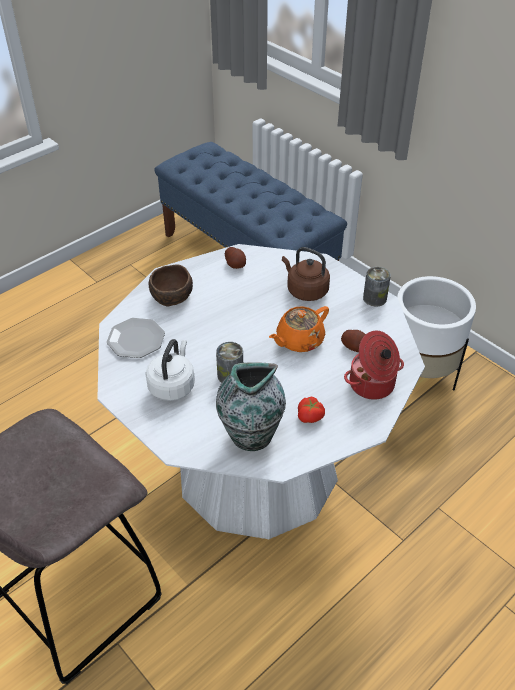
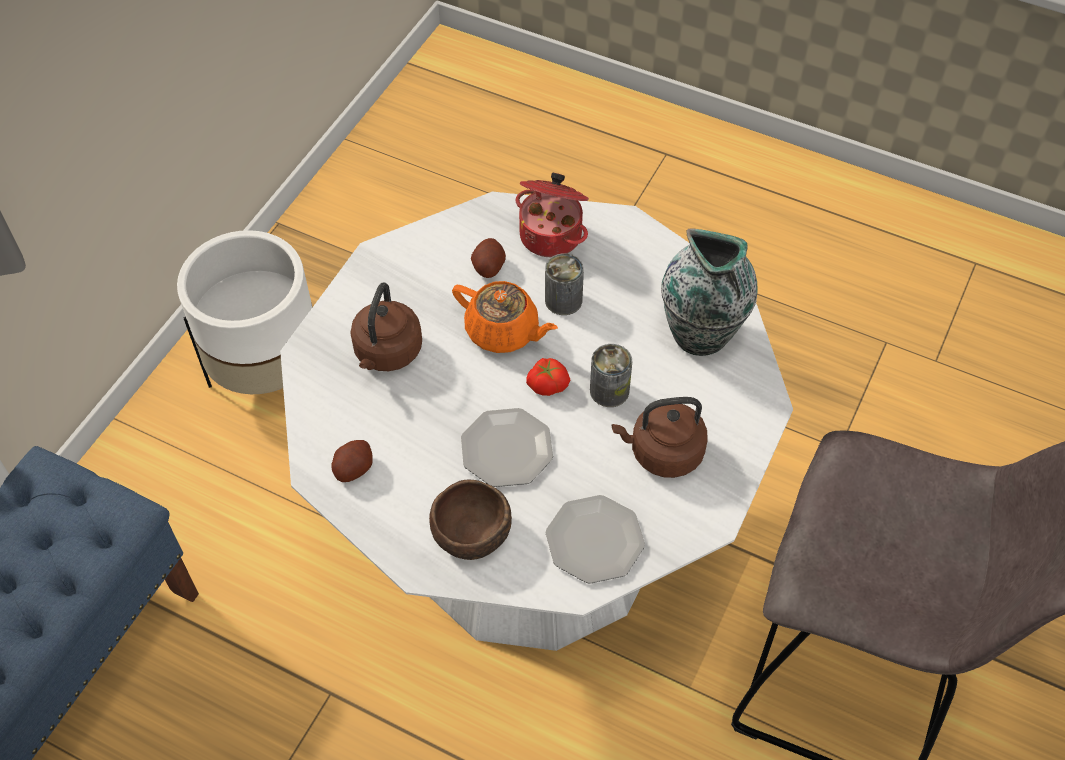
camera: 110 degrees left, 10 degrees up
white kettle [145,339,195,401] -> brown kettle [612,397,708,478]
tomato [298,396,325,423] -> tomato moved to [526,358,570,396]
can [363,267,391,307] -> can moved to [545,253,584,315]
none -> plate [461,408,553,487]

